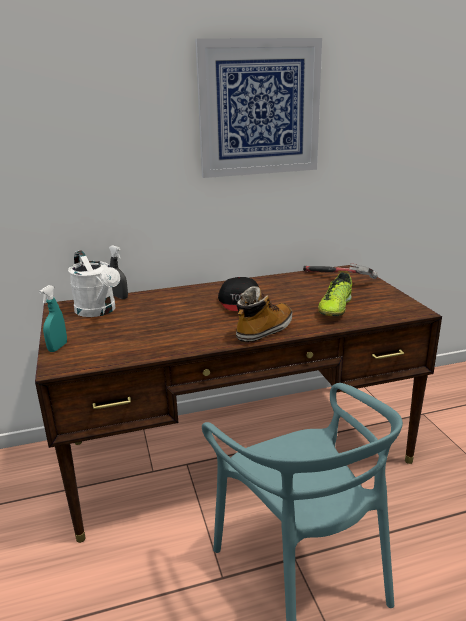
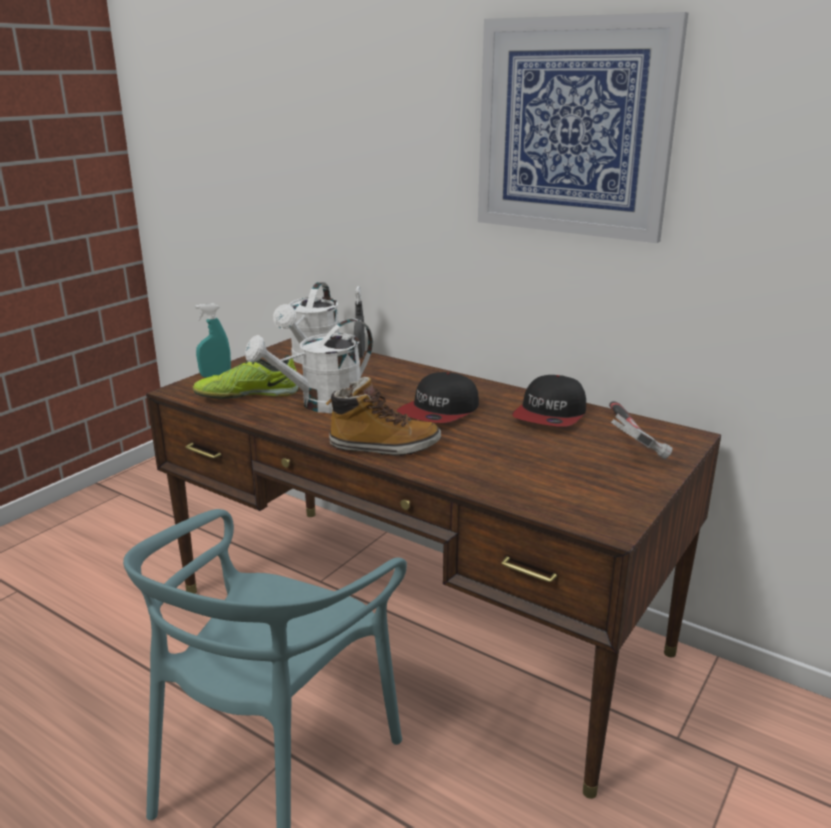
camera: 50 degrees right, 0 degrees up
shoe [318,272,352,316] -> shoe moved to [193,355,299,399]
none -> white watering can [245,319,373,413]
none -> cap [512,375,586,426]

